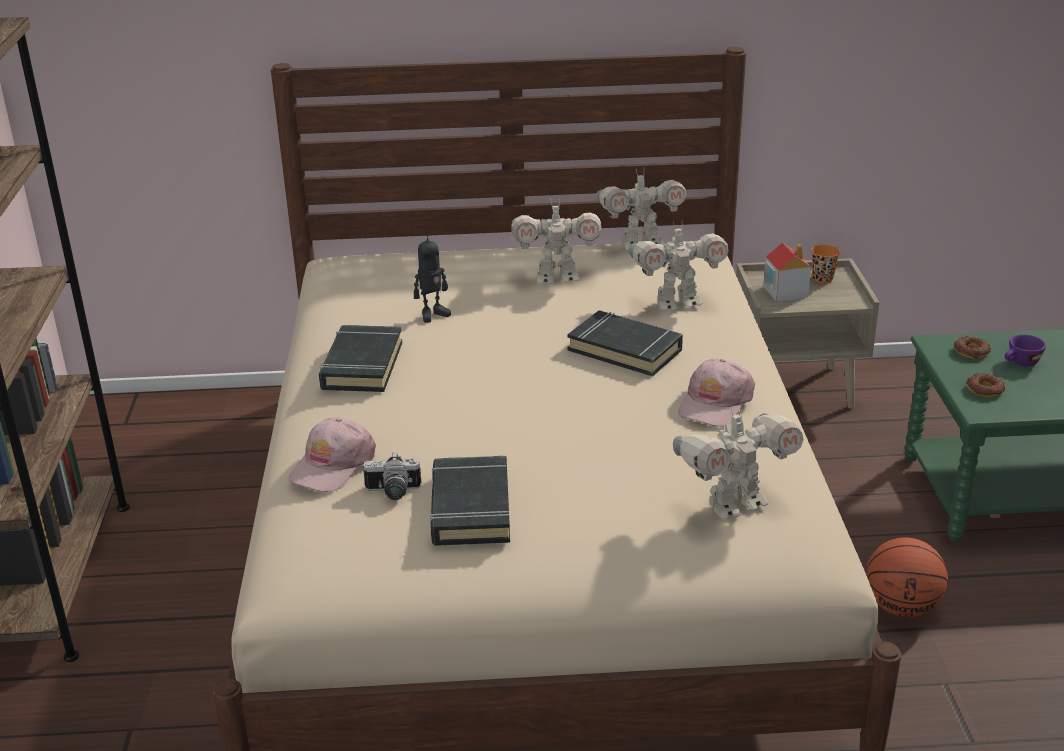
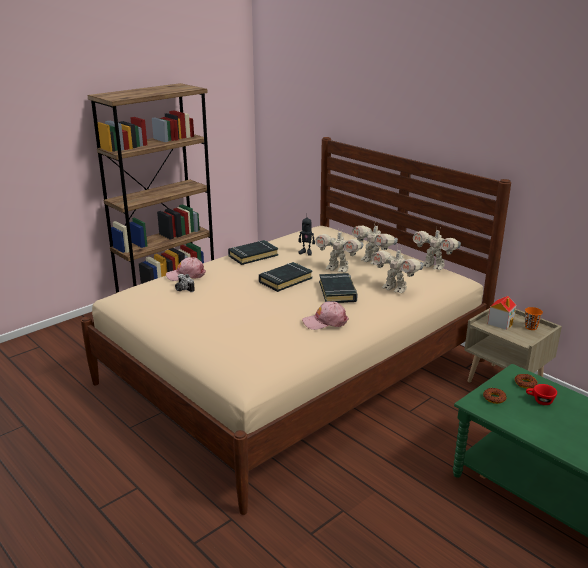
camera: 50 degrees right, 5 degrees down
black book [430,456,510,546] -> black book moved to [259,262,313,292]
toy robot [673,404,803,519] -> toy robot moved to [315,232,363,272]
basketball [866,537,948,618] -> none
purple cup [1005,334,1046,367] -> red cup [526,384,557,405]

